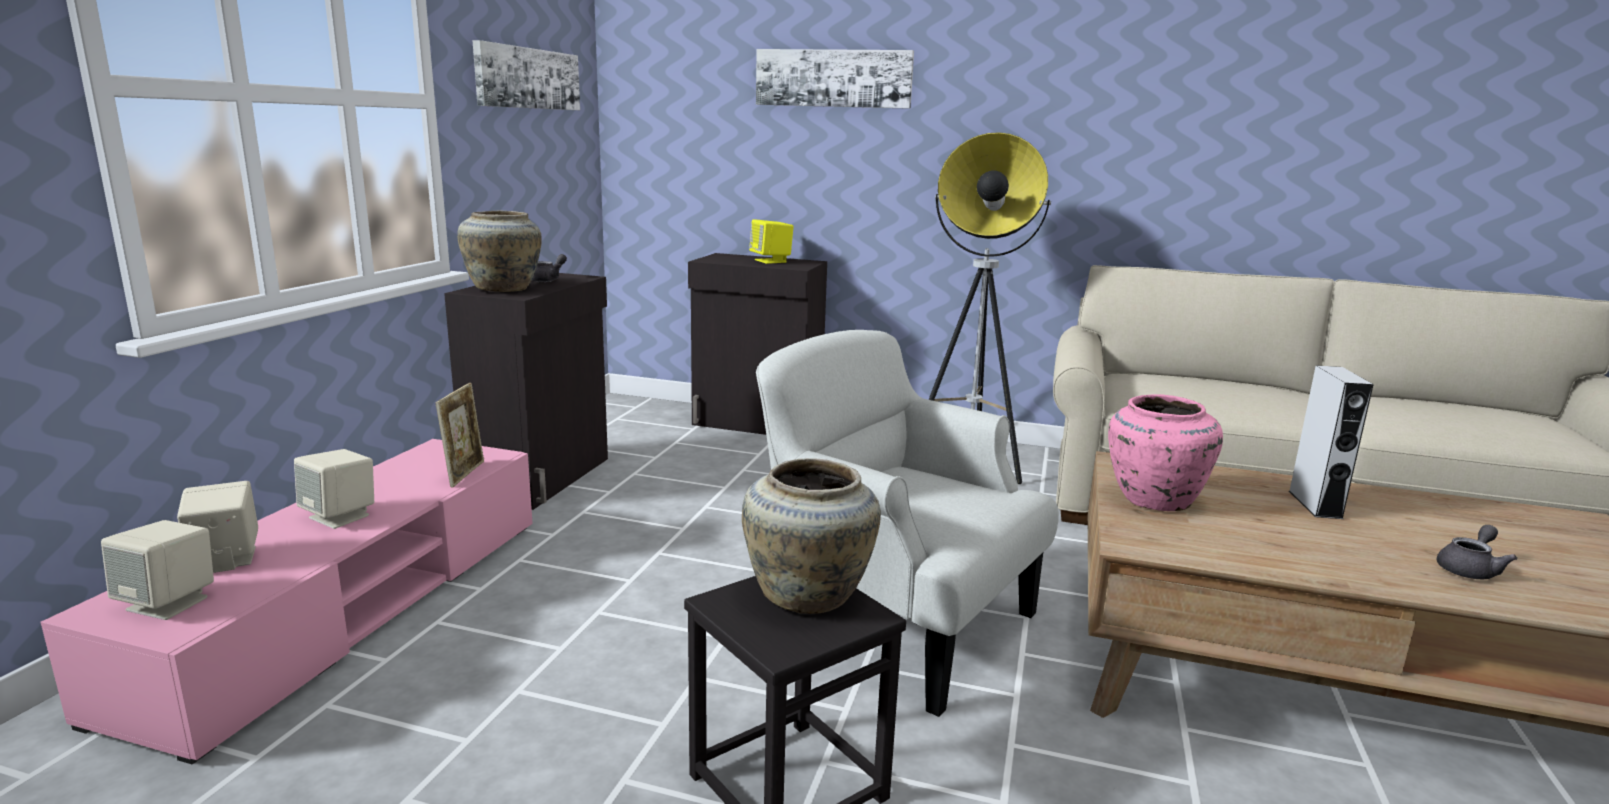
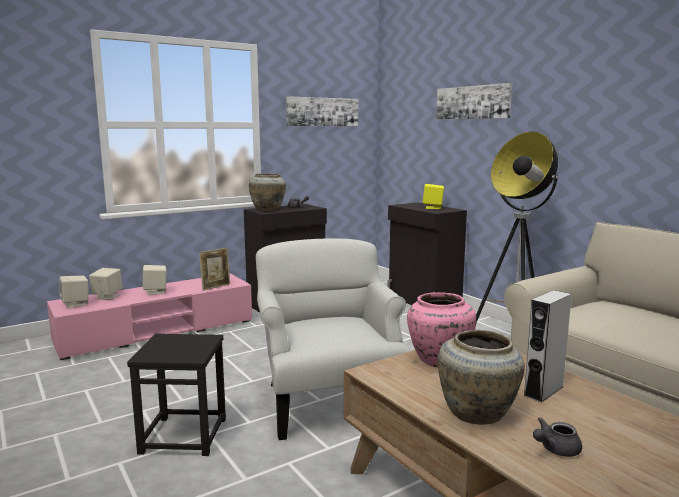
camera: 40 degrees right, 5 degrees down
beige vase [742,458,881,614] -> beige vase moved to [438,330,525,425]
grey teapot [1437,525,1517,579] -> grey teapot turned 150 degrees clockwise [533,417,582,457]

